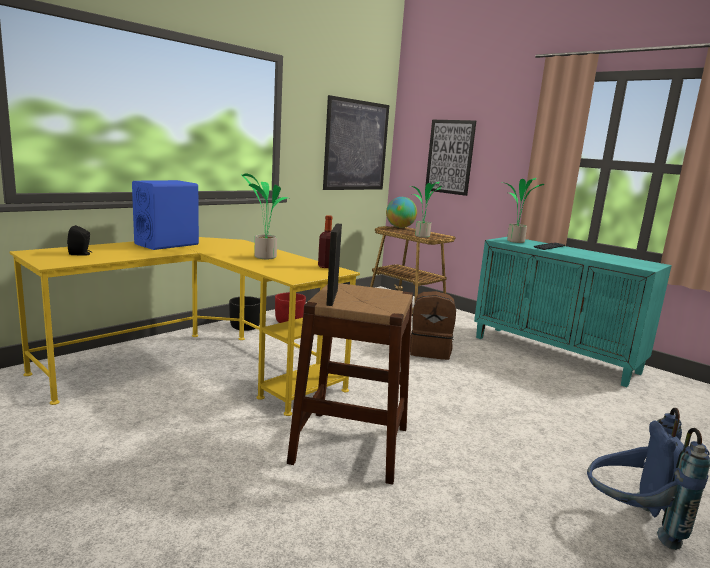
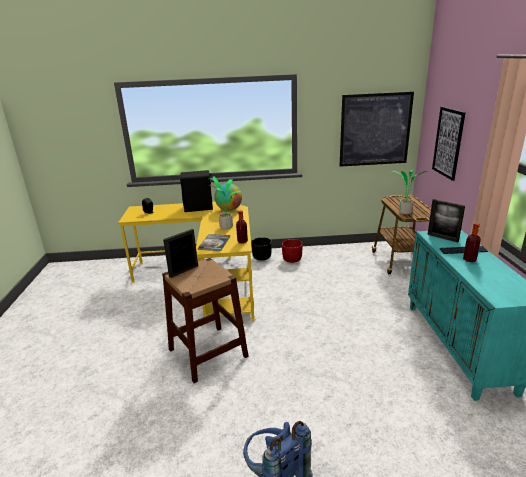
camera: 45 degrees right, 10 degrees up
blue speaker [132,180,199,250] -> black speaker [180,170,213,212]
globe [386,197,417,228] -> globe moved to [214,183,242,211]
brown backpack [410,291,456,360] -> none
potted plant [505,178,545,243] -> picture frame [428,199,465,242]
none -> book [198,234,230,251]
none -> bottle [463,223,481,262]

